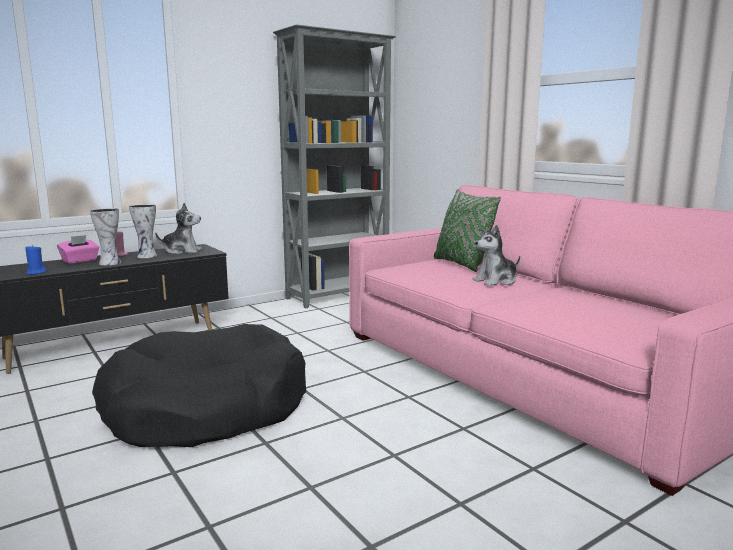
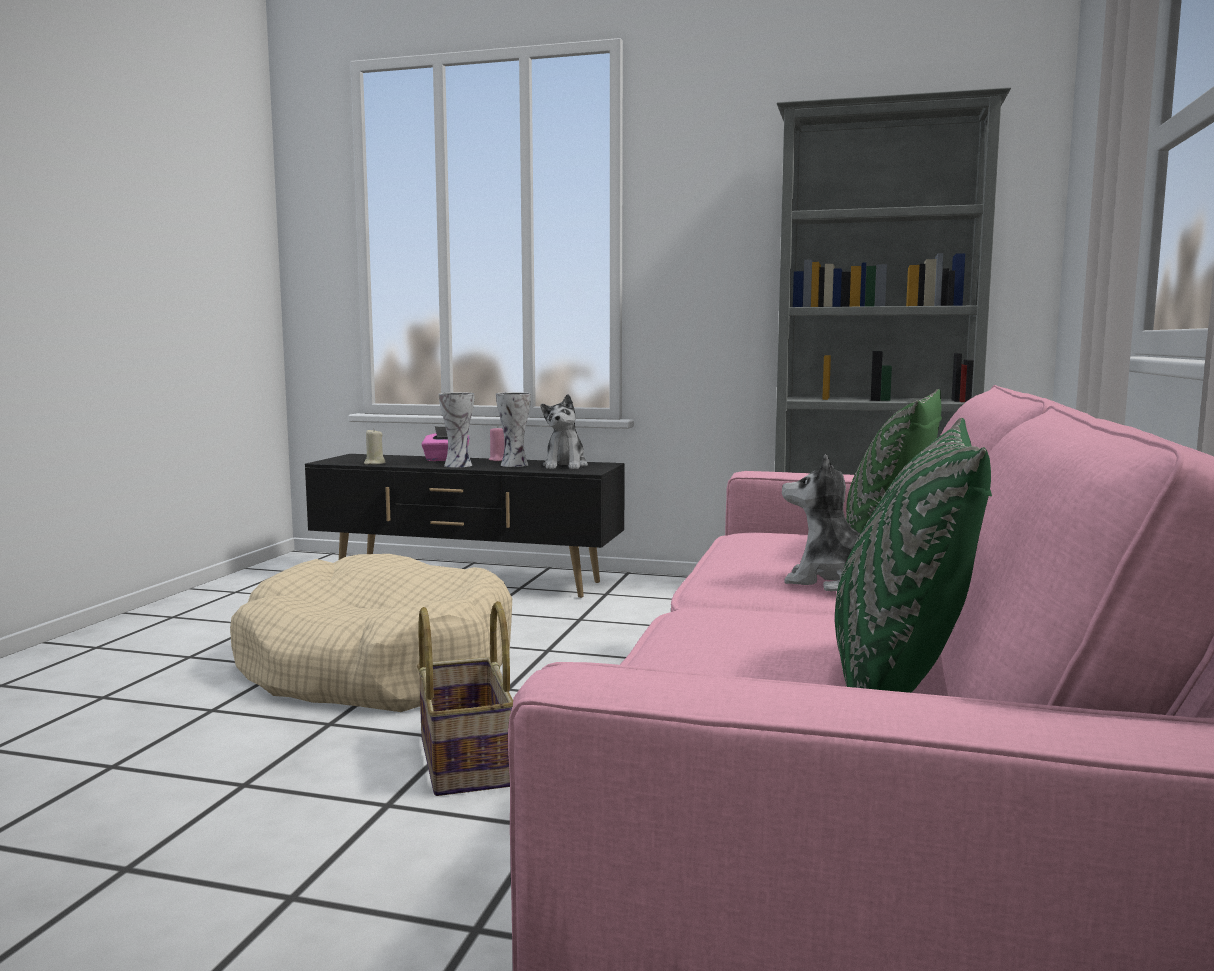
camera: 50 degrees right, 5 degrees down
blue candle [25,245,46,275] -> beige candle [364,428,385,465]
black dog bed [92,324,306,447] -> beige dog bed [230,554,512,712]
plush toy [155,203,202,254] -> plush toy turned 45 degrees clockwise [541,394,588,469]
none -> basket [417,601,513,796]
none -> green pillow [835,418,992,693]

